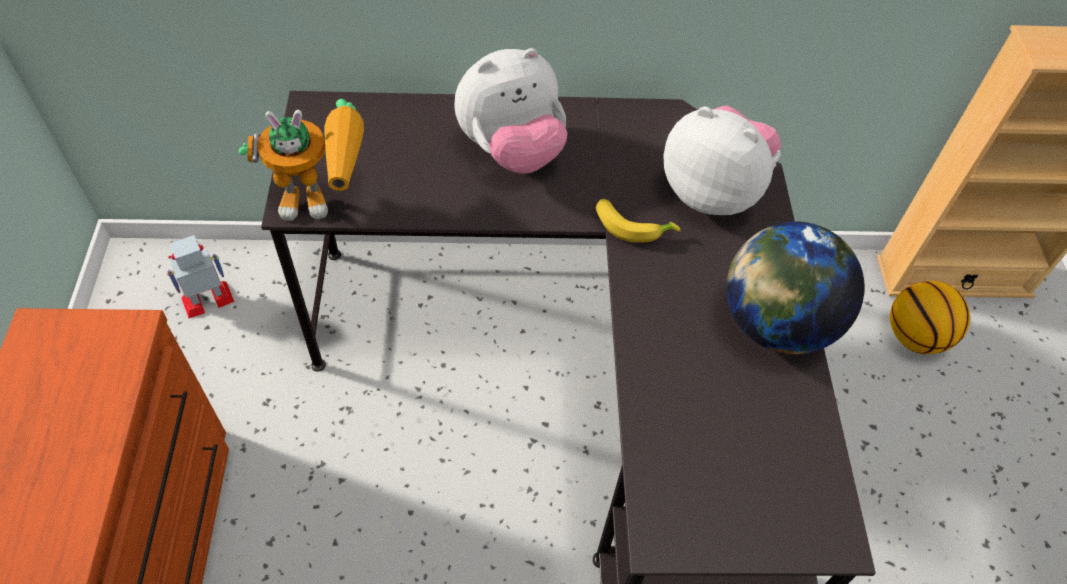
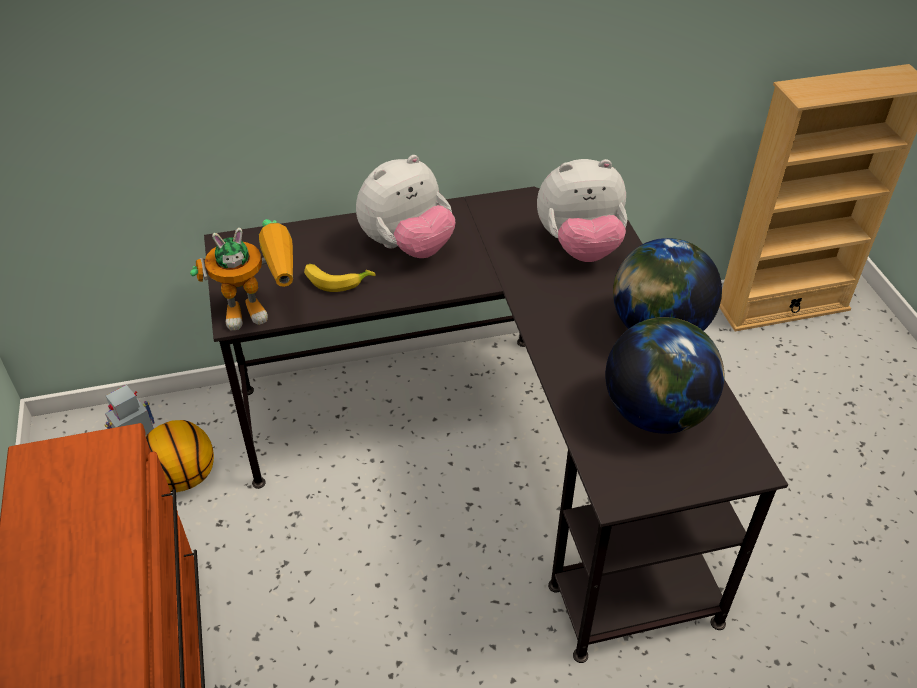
camera: 10 degrees left, 10 degrees down
banana [596,198,681,243] -> banana moved to [304,264,376,292]
plush toy [663,105,781,215] -> plush toy turned 150 degrees clockwise [537,159,627,262]
basketball [890,281,970,354] -> basketball moved to [146,420,214,492]
none -> globe [605,317,724,434]

